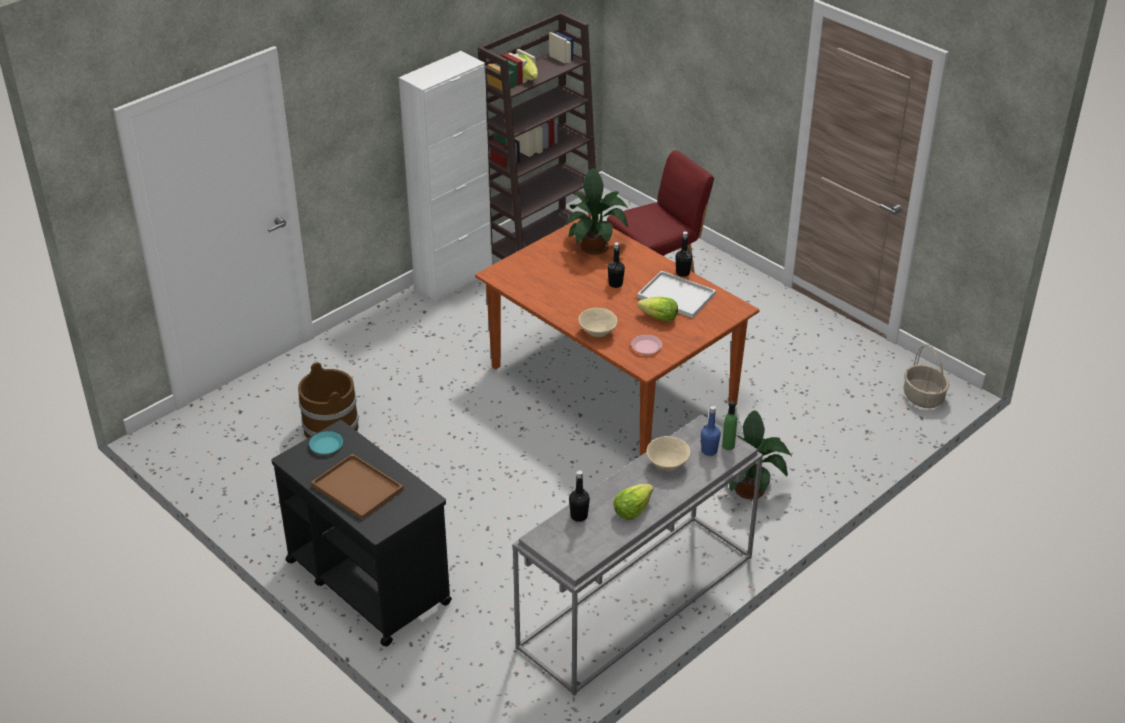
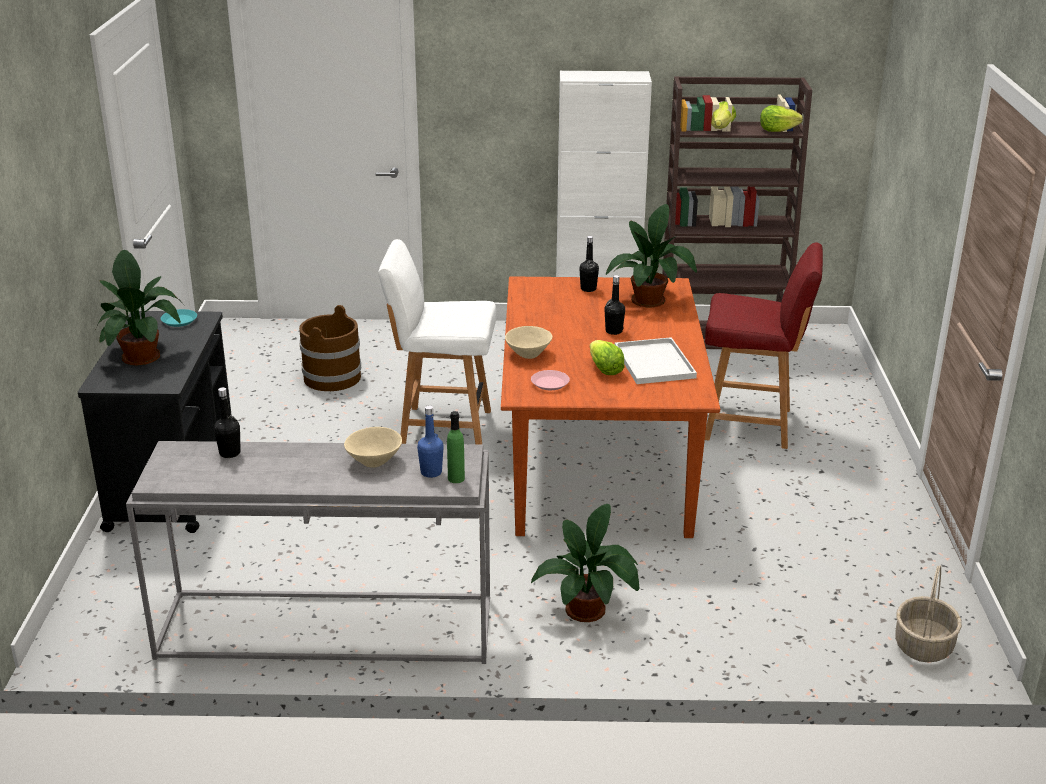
camera: 45 degrees right, 10 degrees down
brown tray [311,454,404,520] -> potted plant [96,250,185,365]
lettuce [613,484,653,520] -> lettuce moved to [760,105,803,132]
black bottle [675,231,692,277] -> black bottle moved to [579,236,599,292]
none -> white chair [378,239,497,445]

